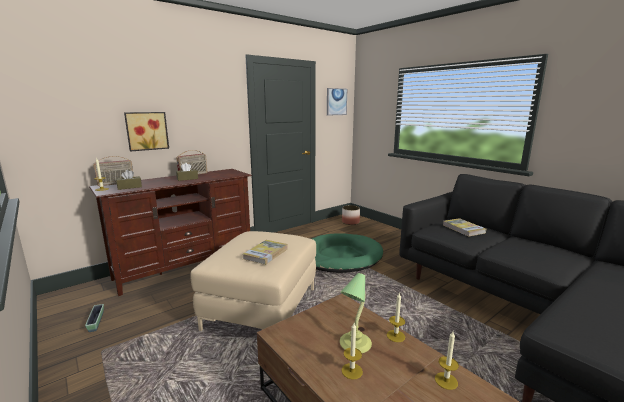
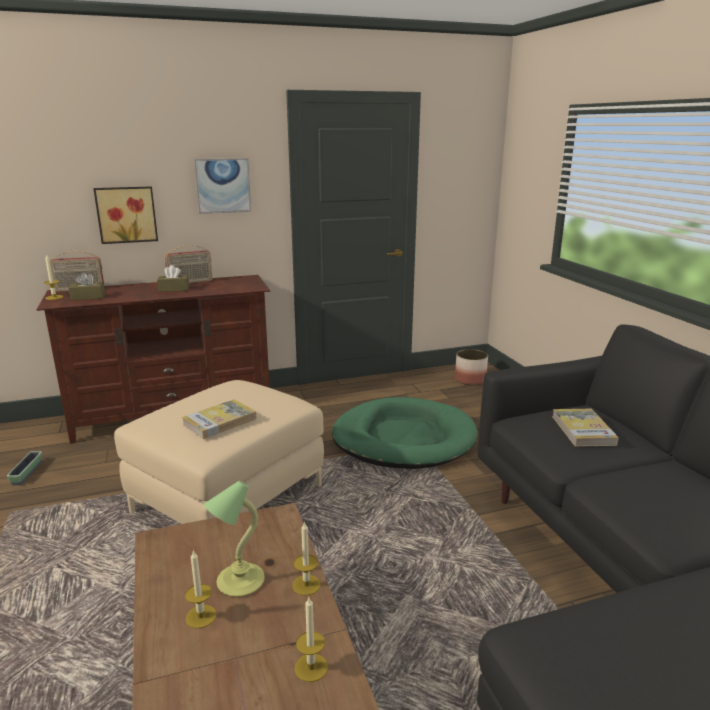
camera: 20 degrees right, 5 degrees up
picture [327,88,347,115] -> picture moved to [194,158,251,214]

